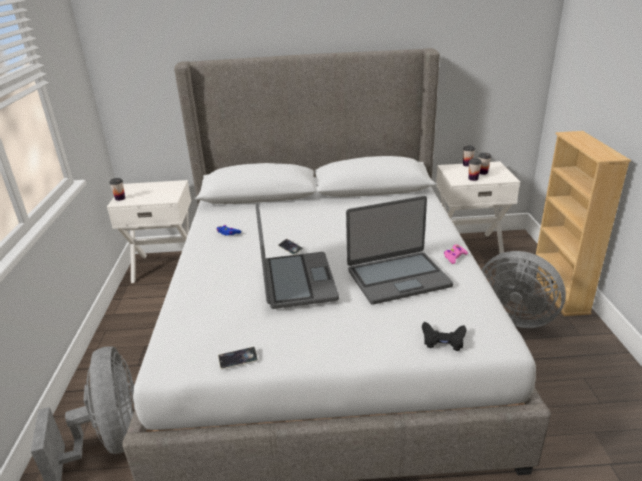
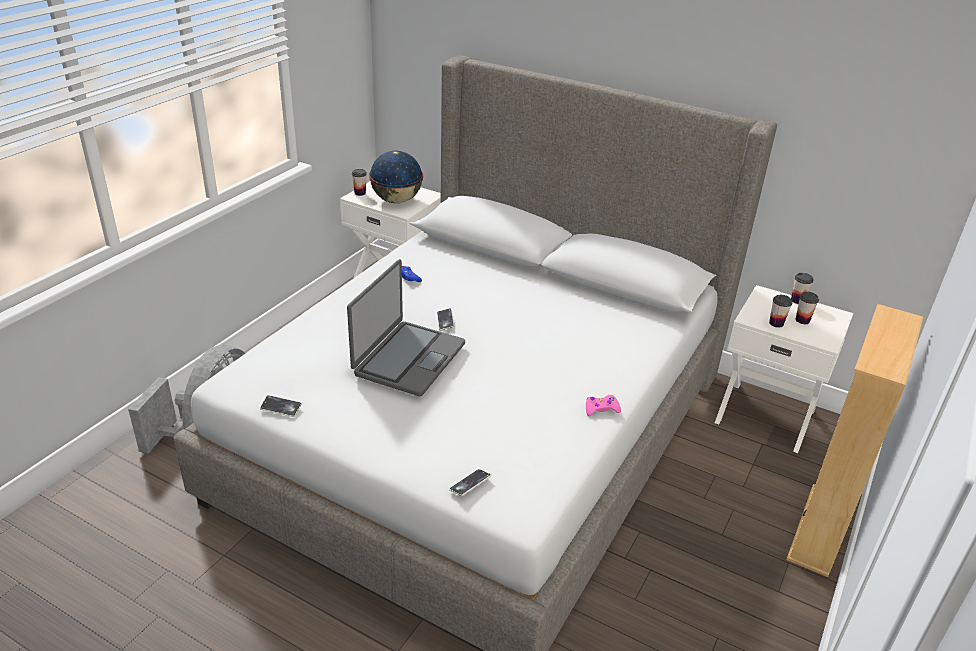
camera: 30 degrees right, 5 degrees up
laptop [346,196,453,304] -> none
black game controller [422,322,467,351] -> phone [449,469,491,496]
grey fan [482,251,566,328] -> none
none -> globe [369,151,423,203]

